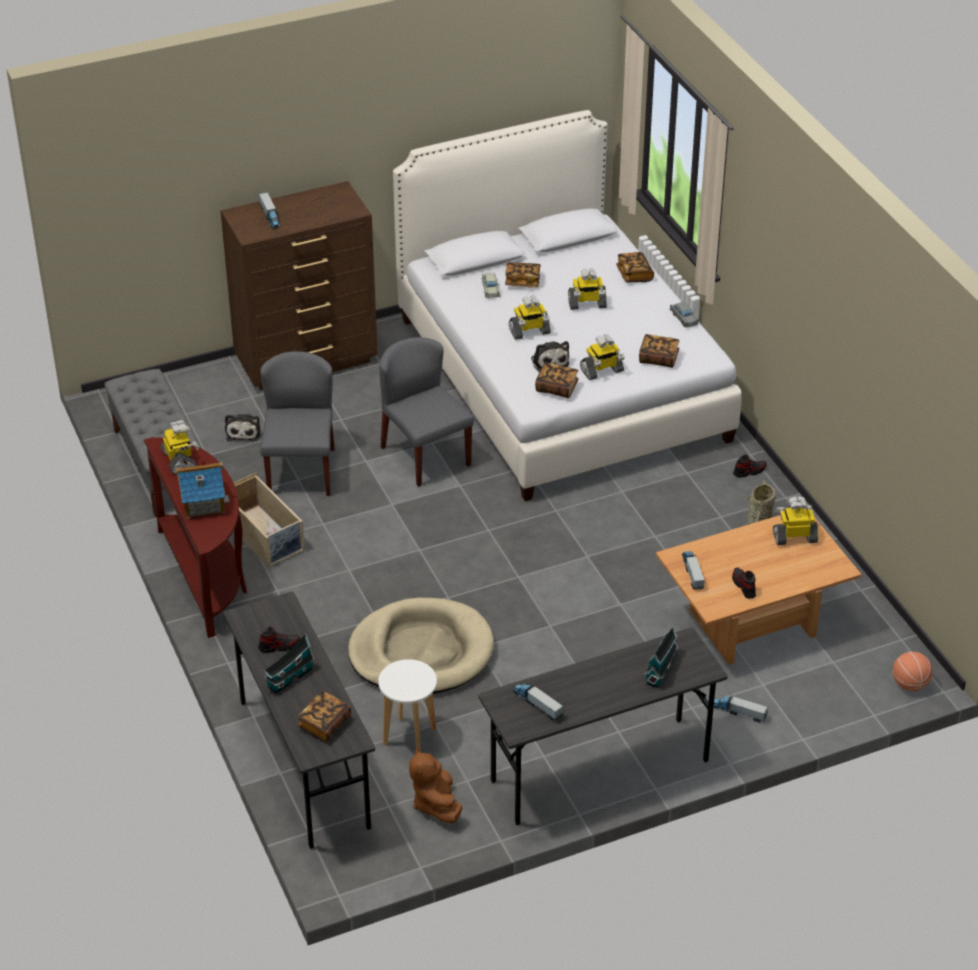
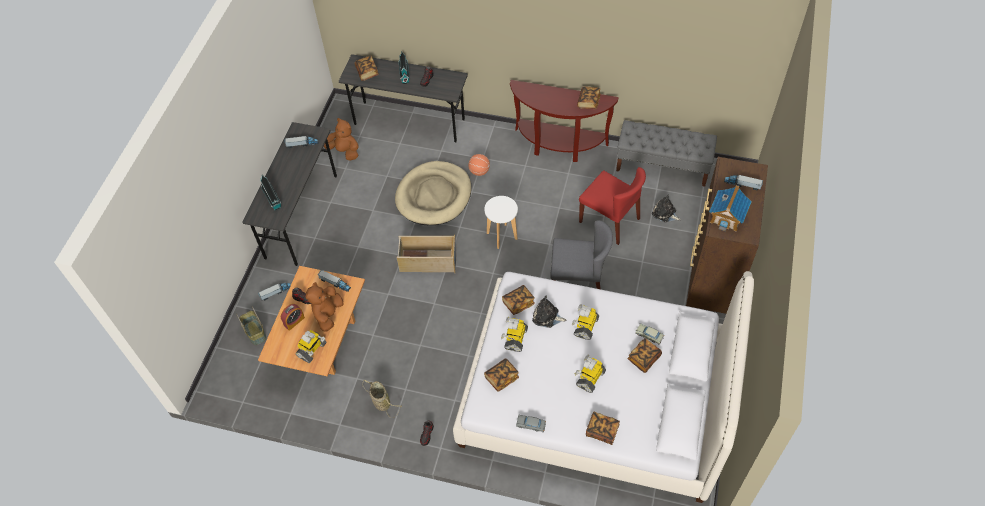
camera: 130 degrees right, 15 degrees up
toy robot [161,420,199,474] -> book [577,86,600,109]
toy house [176,462,230,519] -> toy house moved to [709,185,752,232]
beige storage box [234,472,305,568] -> beige storage box moved to [397,234,457,273]
grey chair [260,351,335,496] -> red chair [579,167,646,245]
white stool [378,659,437,753] -> white stool moved to [484,196,518,249]
basketball [893,652,933,691] -> basketball moved to [468,154,490,176]
none -> basket [236,306,266,345]
none -> alarm clock [281,304,305,331]
none -> brown plush toy [305,282,344,332]

